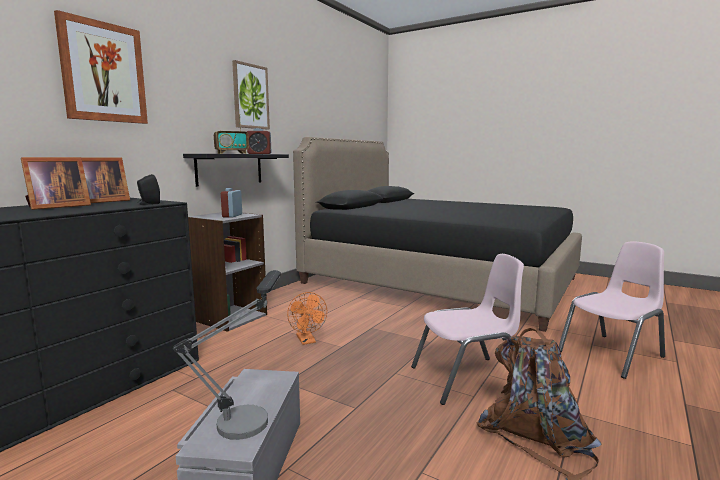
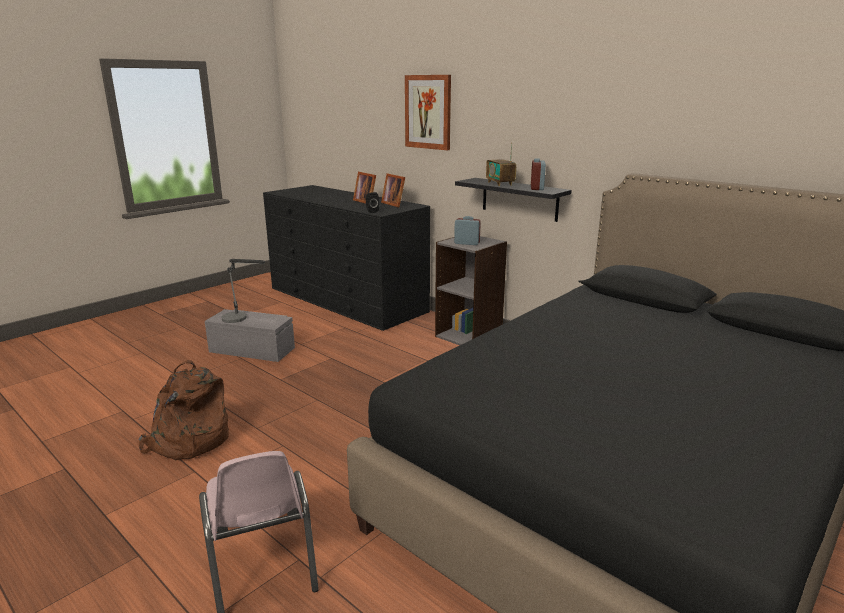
camera: 100 degrees right, 10 degrees up
picture [232,60,270,130] -> none
orange fan [287,292,327,345] -> none
pink chair [411,254,524,405] -> none

